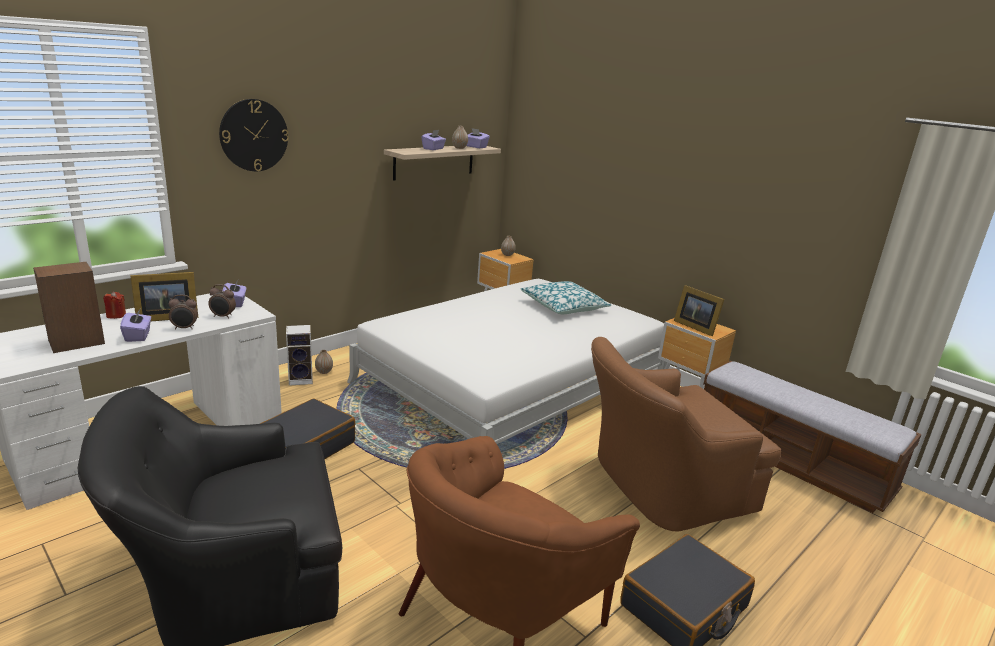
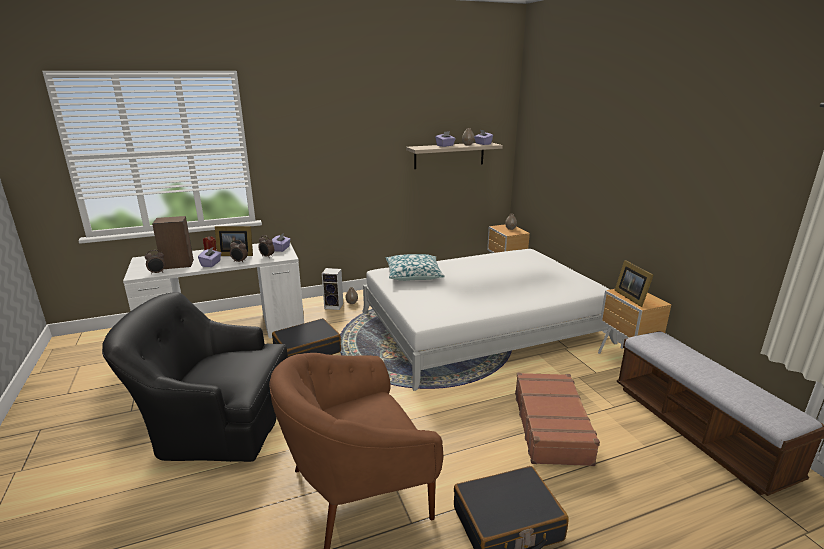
camera: 25 degrees right, 0 degrees up
wall clock [219,99,289,171] -> none
pillow [520,281,612,314] -> pillow moved to [386,254,445,281]
brown armchair [591,337,781,531] -> brown suitcase [515,373,600,466]
none -> alarm clock [145,250,165,274]

